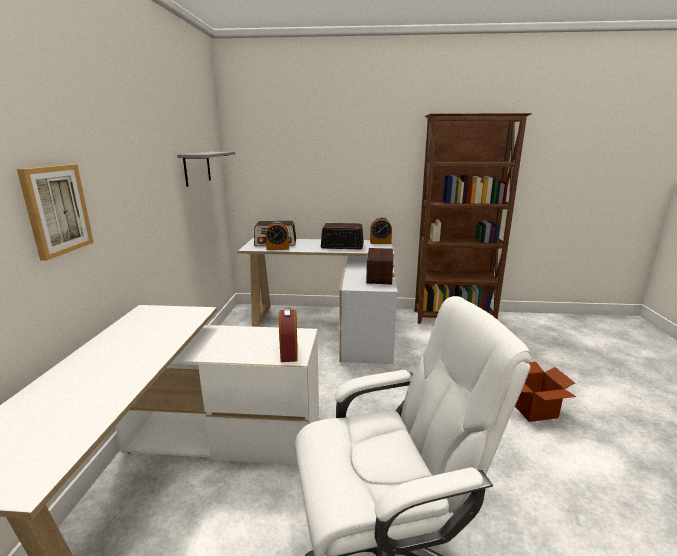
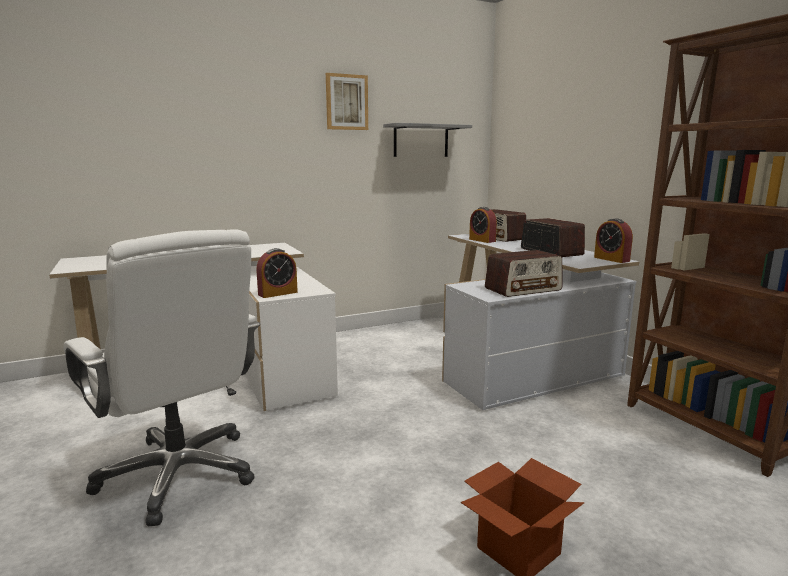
camera: 60 degrees right, 5 degrees down
picture [17,164,94,261] -> picture moved to [326,73,368,130]

